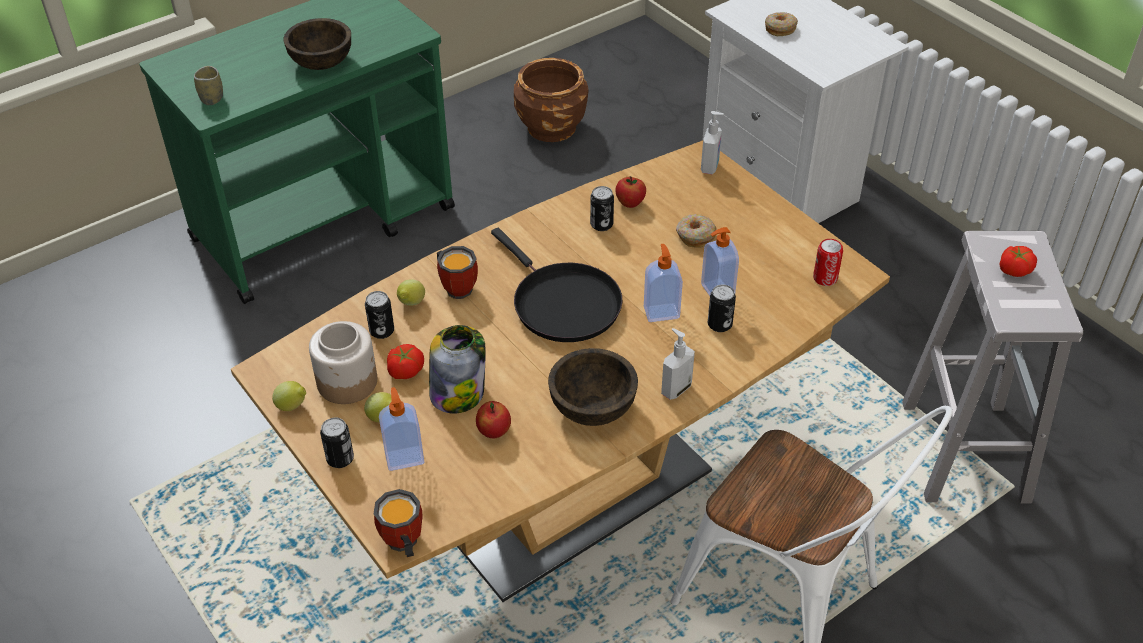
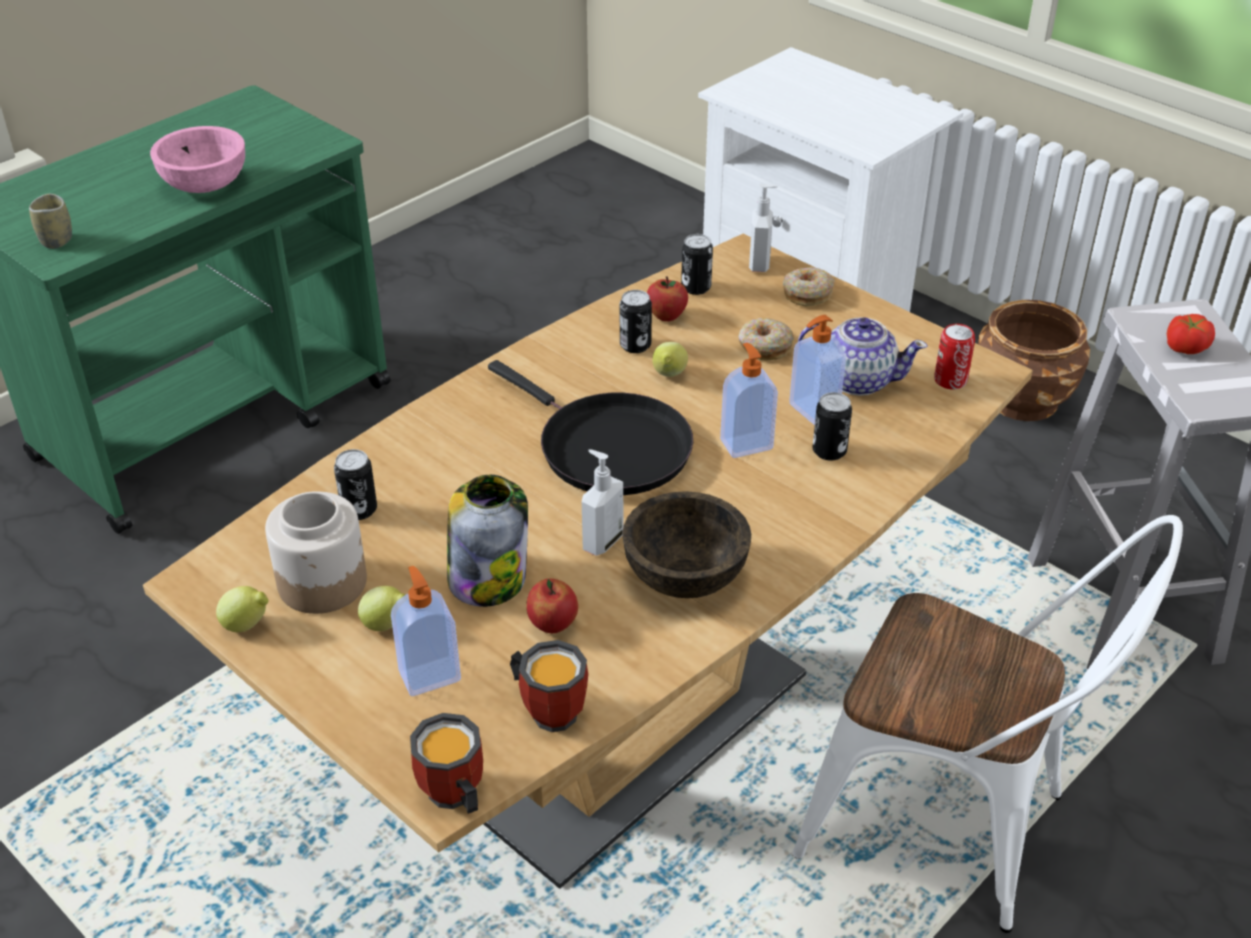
camera: 10 degrees left, 5 degrees down
brown bowl [283,18,351,70] -> pink bowl [150,126,245,193]
can [320,417,354,468] -> can moved to [681,234,713,295]
tomato [387,344,424,379] -> none
lemon [397,279,425,306] -> lemon moved to [652,342,688,377]
mug [437,246,478,299] -> mug moved to [510,640,588,732]
brown planter [514,58,589,142] -> brown planter moved to [978,300,1090,421]
soap dispenser [661,328,695,400] -> soap dispenser moved to [582,449,623,556]
donut [765,12,798,36] -> donut moved to [783,267,834,307]
none -> teapot [798,317,927,396]

